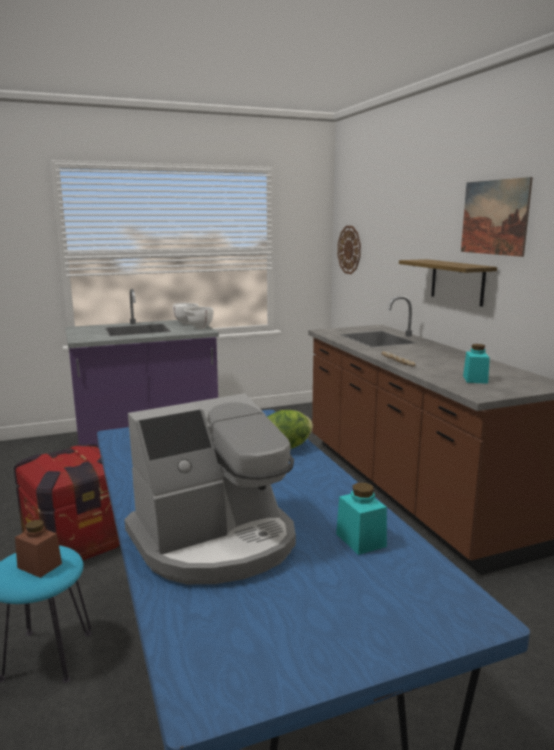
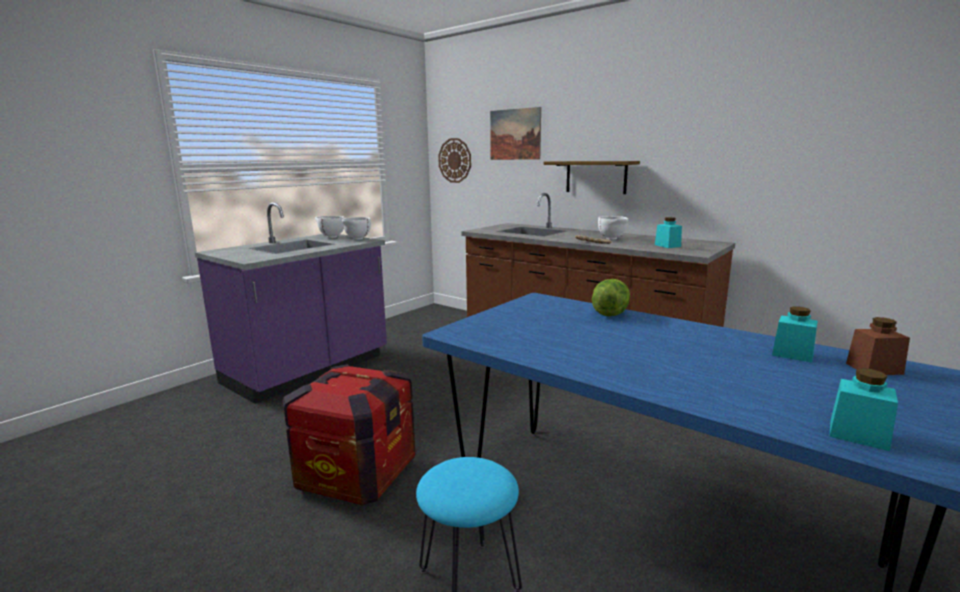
camera: 30 degrees left, 0 degrees up
brown jar [15,520,62,578] -> brown jar moved to [846,317,910,375]
coffee machine [124,393,296,584] -> none
picture [461,177,533,257] -> picture moved to [490,107,541,160]
none -> white bowl [598,216,628,240]
none -> turquoise jar [829,368,898,451]

